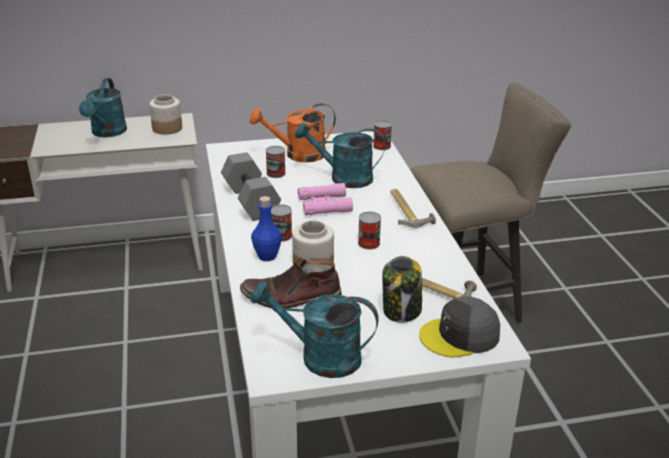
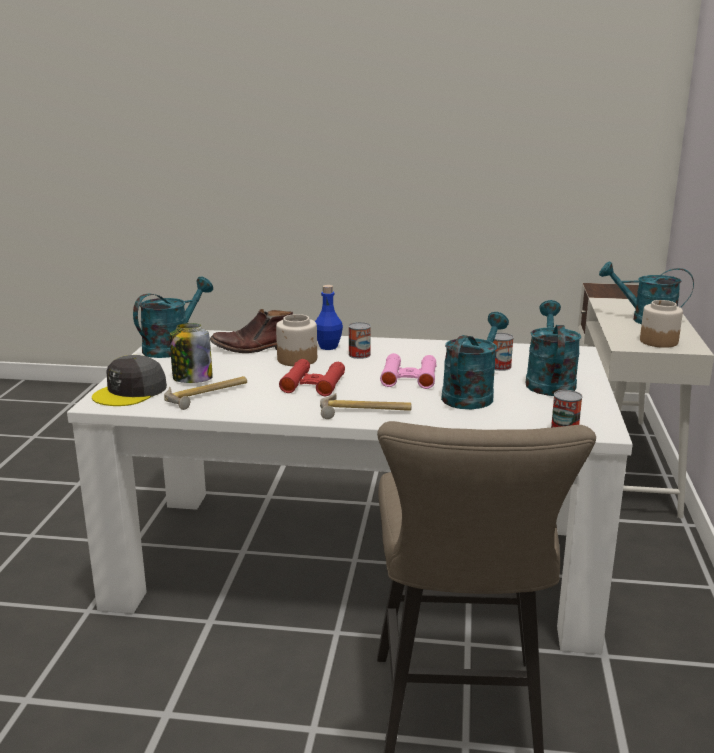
camera: 110 degrees right, 10 degrees down
grey dumbbell [221,152,281,221] -> none
brown boot [240,257,342,308] -> brown boot turned 120 degrees counterclockwise [210,309,293,353]
orange watering can [250,103,336,162] -> turquoise watering can [526,300,581,396]
can [358,212,381,250] -> red binoculars [279,359,345,396]
grey cap [419,296,500,357] -> grey cap turned 150 degrees counterclockwise [92,355,167,406]

